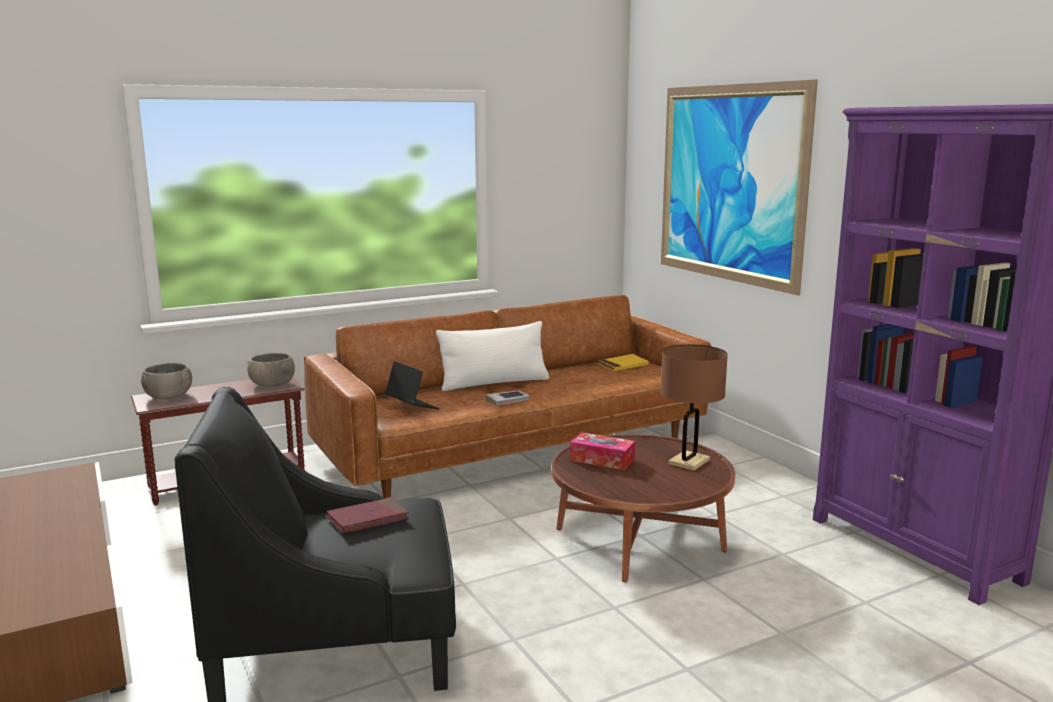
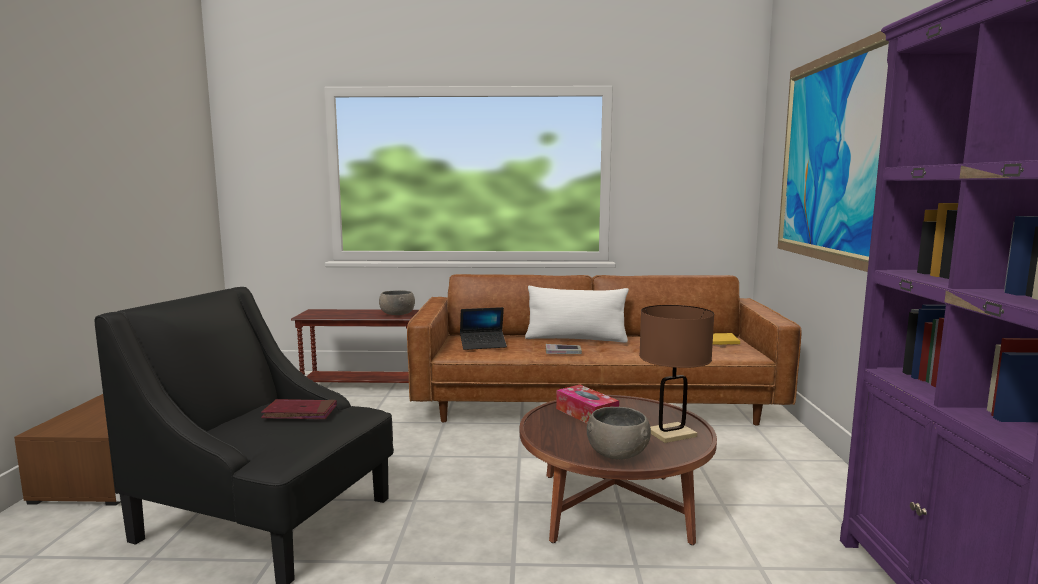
camera: 30 degrees right, 5 degrees down
grey bowl [141,363,192,399] -> grey bowl moved to [587,407,651,460]
laptop [385,361,440,409] -> laptop turned 90 degrees clockwise [460,307,507,350]

